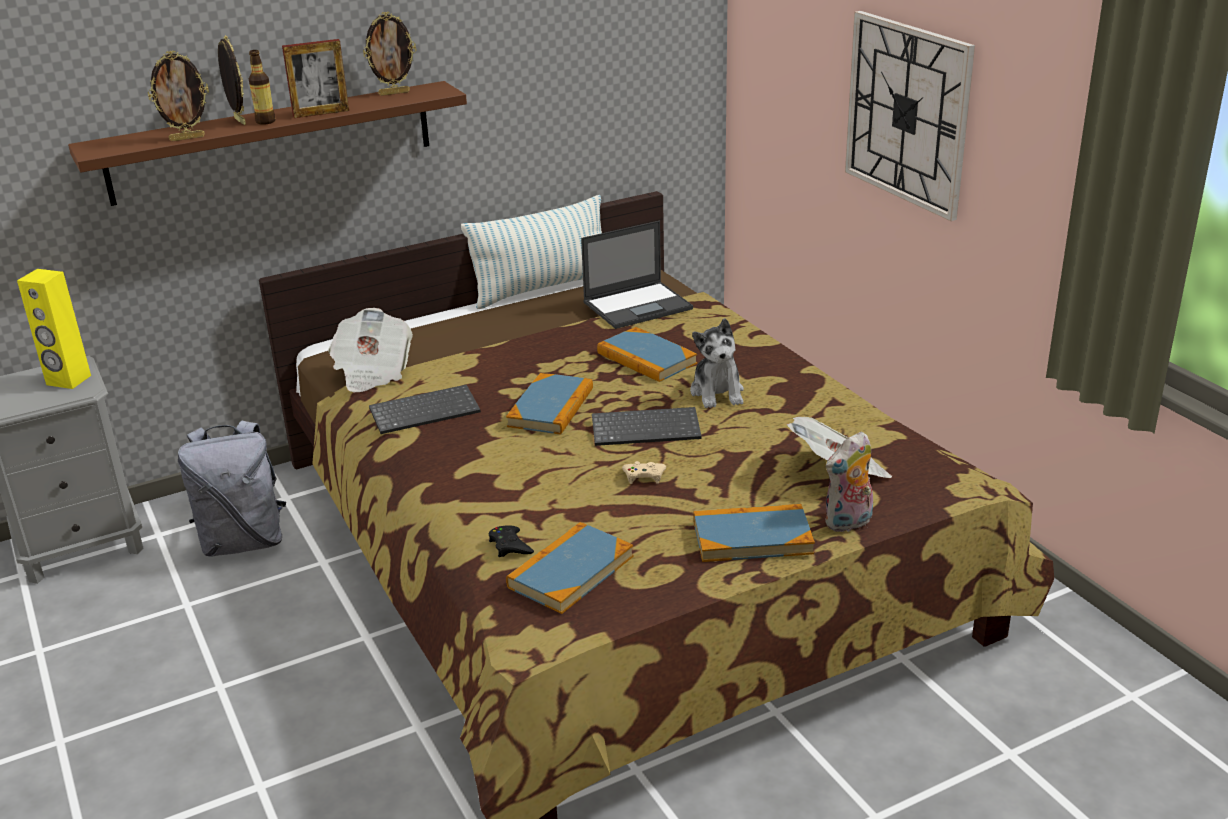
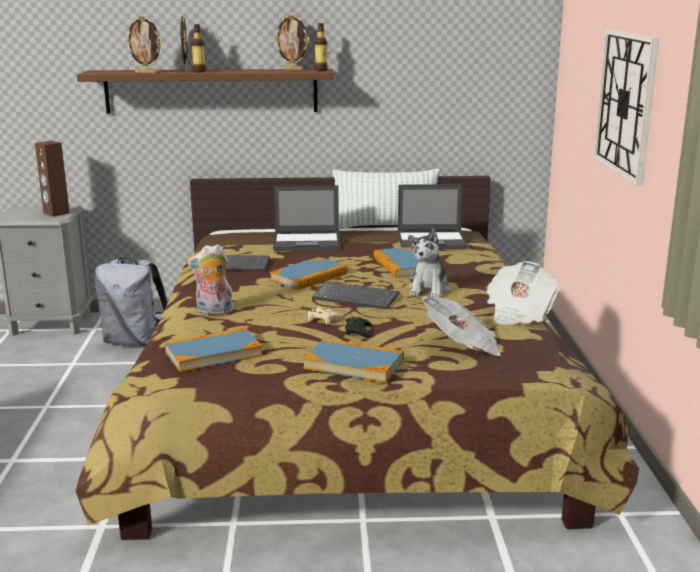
camera: 25 degrees right, 10 degrees down
yellow speaker [17,269,91,389] -> brown speaker [35,141,70,217]
picture frame [282,39,349,118] -> none
newspaper [328,308,413,393] -> newspaper moved to [486,261,561,325]
black game controller [489,525,534,557] -> black game controller moved to [345,317,372,337]
plush toy [825,432,873,532] -> plush toy moved to [187,244,234,315]
none -> laptop [273,185,340,251]
none -> bottle [315,23,328,71]

